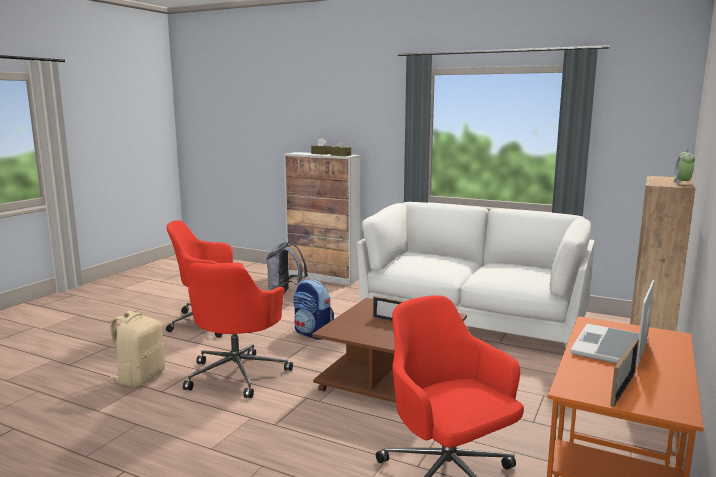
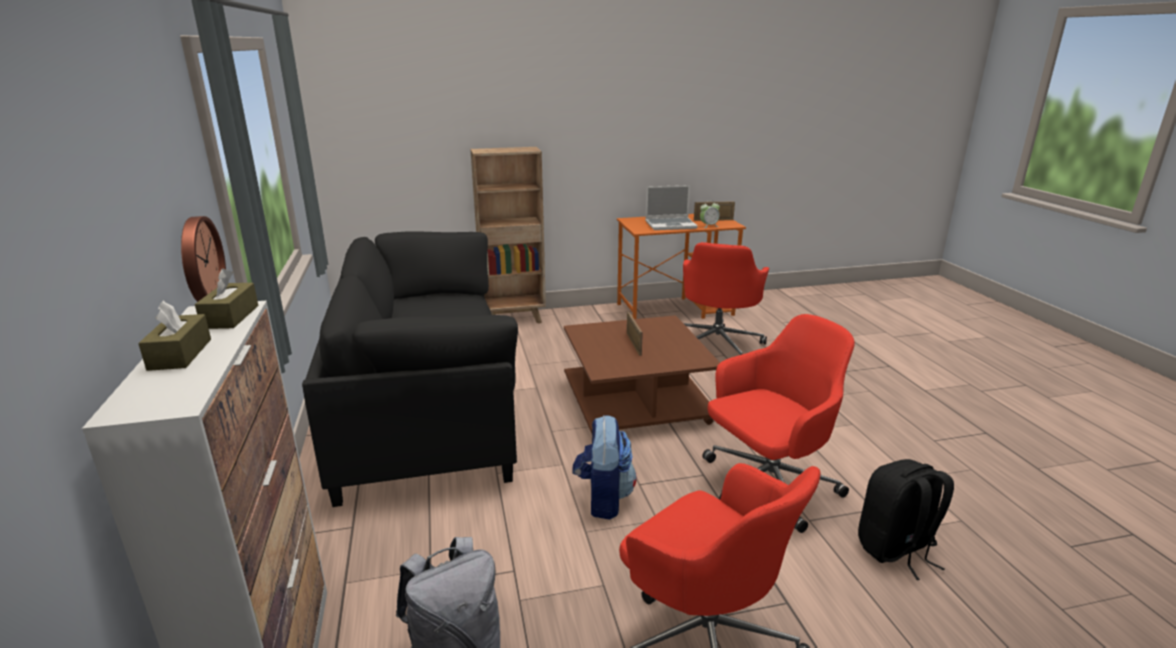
camera: 130 degrees left, 10 degrees up
beige backpack [109,311,165,387] -> black backpack [858,459,954,580]
white sofa [357,202,595,349] -> black sofa [302,231,518,507]
alarm clock [673,148,695,185] -> alarm clock moved to [700,200,720,228]
none -> wall clock [181,216,226,302]

